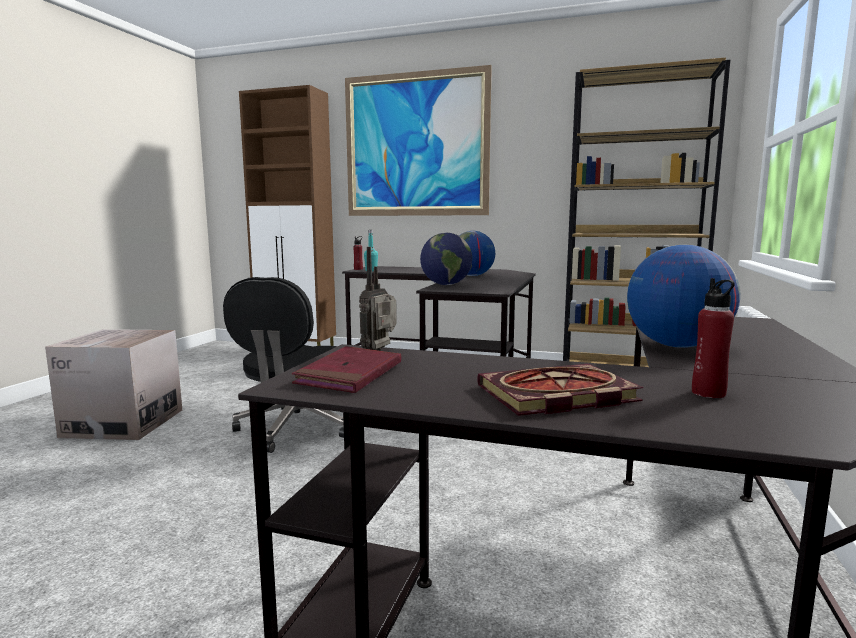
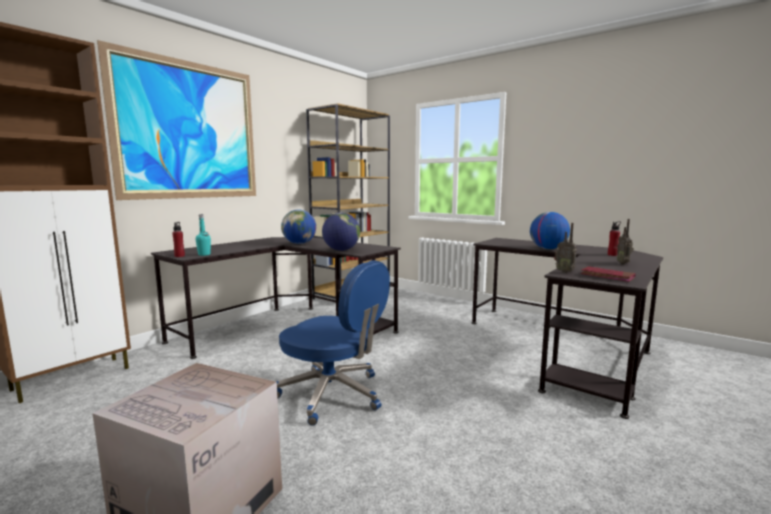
camera: 70 degrees left, 0 degrees up
black office chair [223,277,344,453] -> blue office chair [276,260,390,426]
book [477,364,643,416] -> radio [617,219,634,264]

